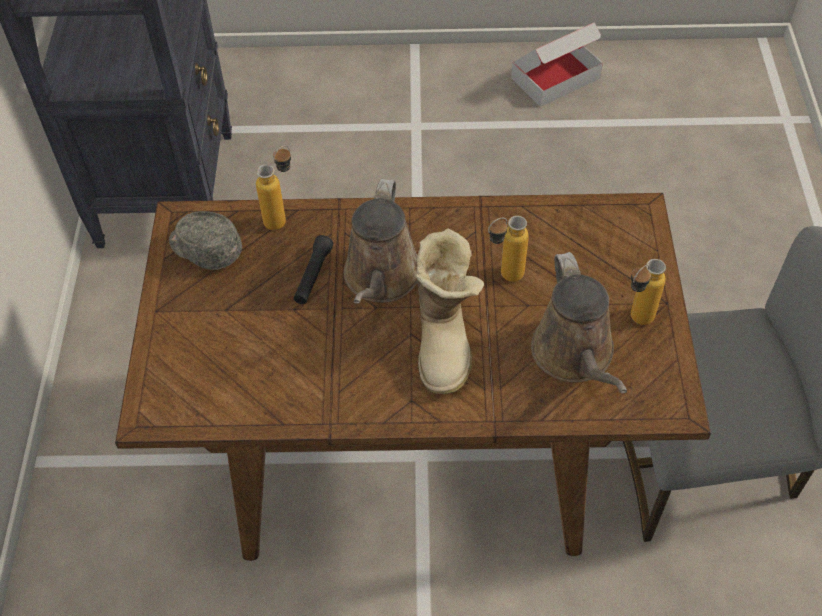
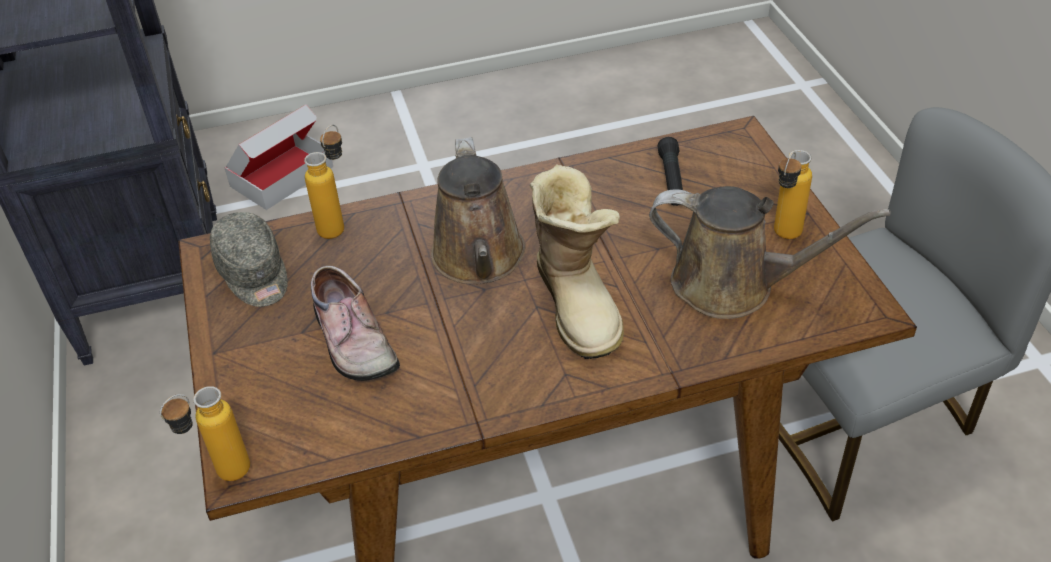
camera: 15 degrees left, 10 degrees down
grey cap [169,211,242,270] -> grey cap turned 135 degrees counterclockwise [210,212,288,307]
black flashlight [294,235,333,304] -> black flashlight moved to [658,137,683,206]
bottle [488,216,529,282] -> bottle moved to [160,386,250,481]
cardboard box [511,22,603,107] -> cardboard box moved to [225,104,333,210]
brown watering can [531,252,627,394] -> brown watering can turned 45 degrees counterclockwise [649,186,891,319]
none -> shoe [311,266,400,381]

